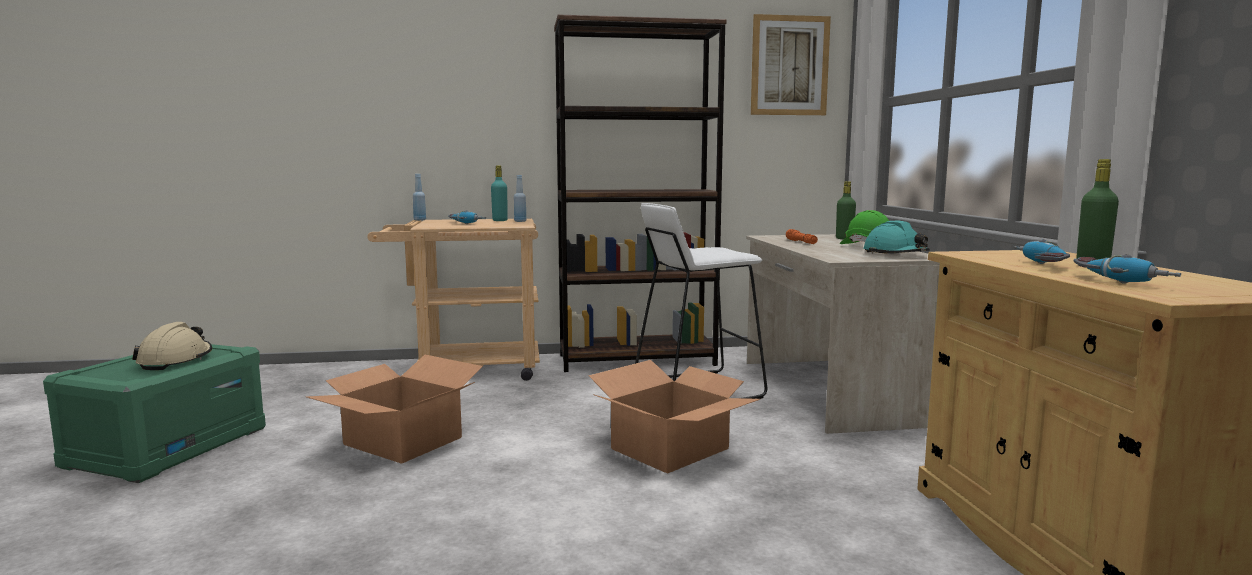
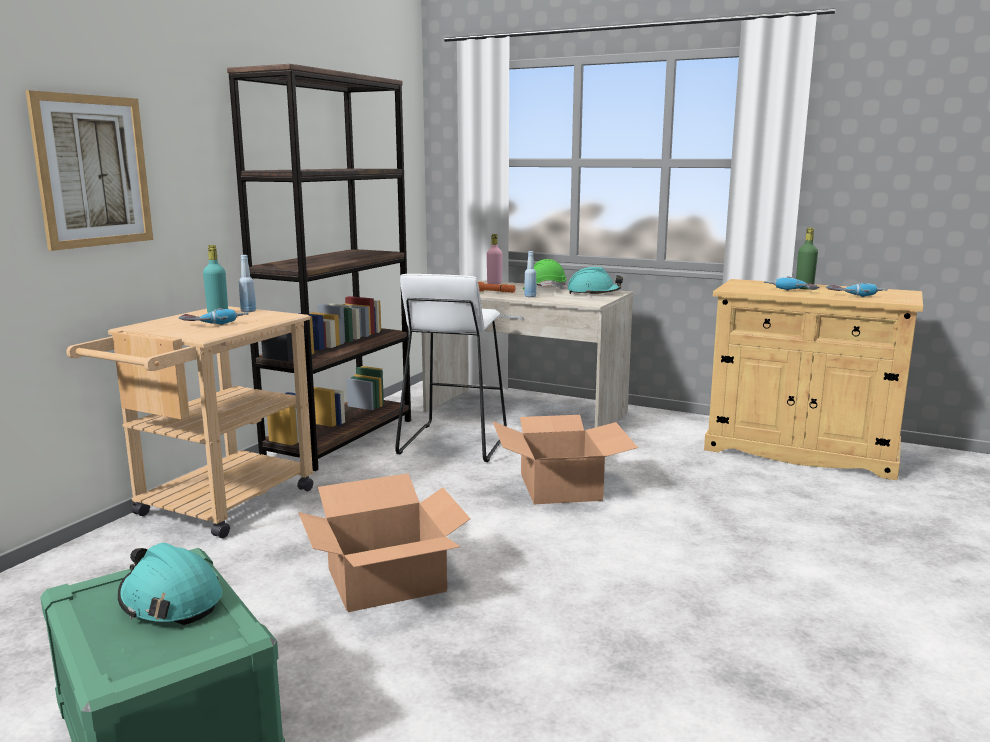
camera: 55 degrees left, 5 degrees up
beige hard hat [132,322,212,370] -> turquoise hard hat [118,543,222,625]
blue bottle [413,174,426,221] -> blue bottle moved to [524,251,536,297]
picture [751,14,831,115] -> picture moved to [25,90,153,251]
green bottle [836,181,856,239] -> pink bottle [487,234,502,284]

